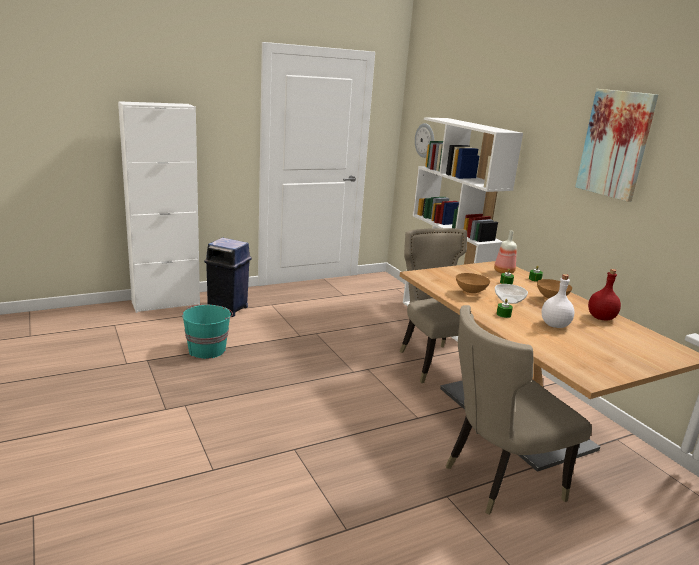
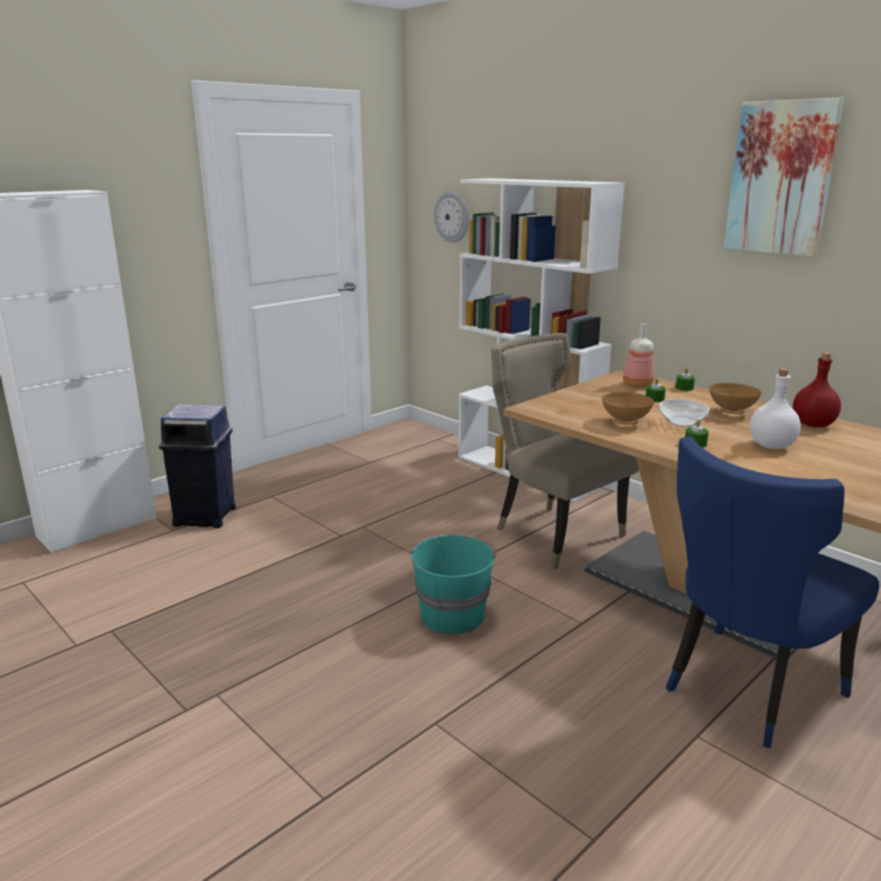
camera: 15 degrees left, 0 degrees up
turquoise bucket [182,304,233,359] -> turquoise bucket moved to [410,535,496,635]
beige chair [446,305,592,515] -> blue chair [666,437,879,748]

